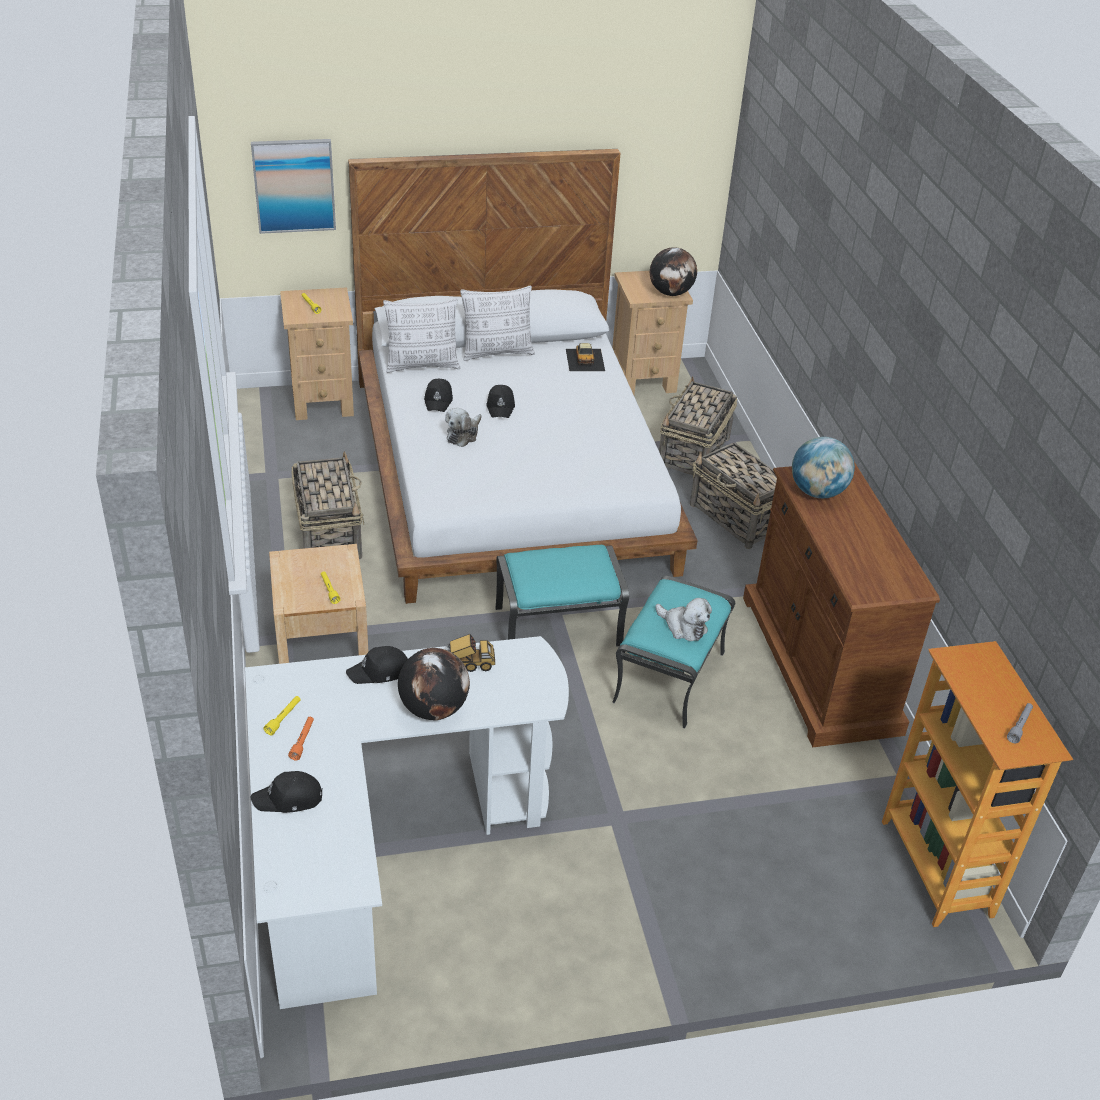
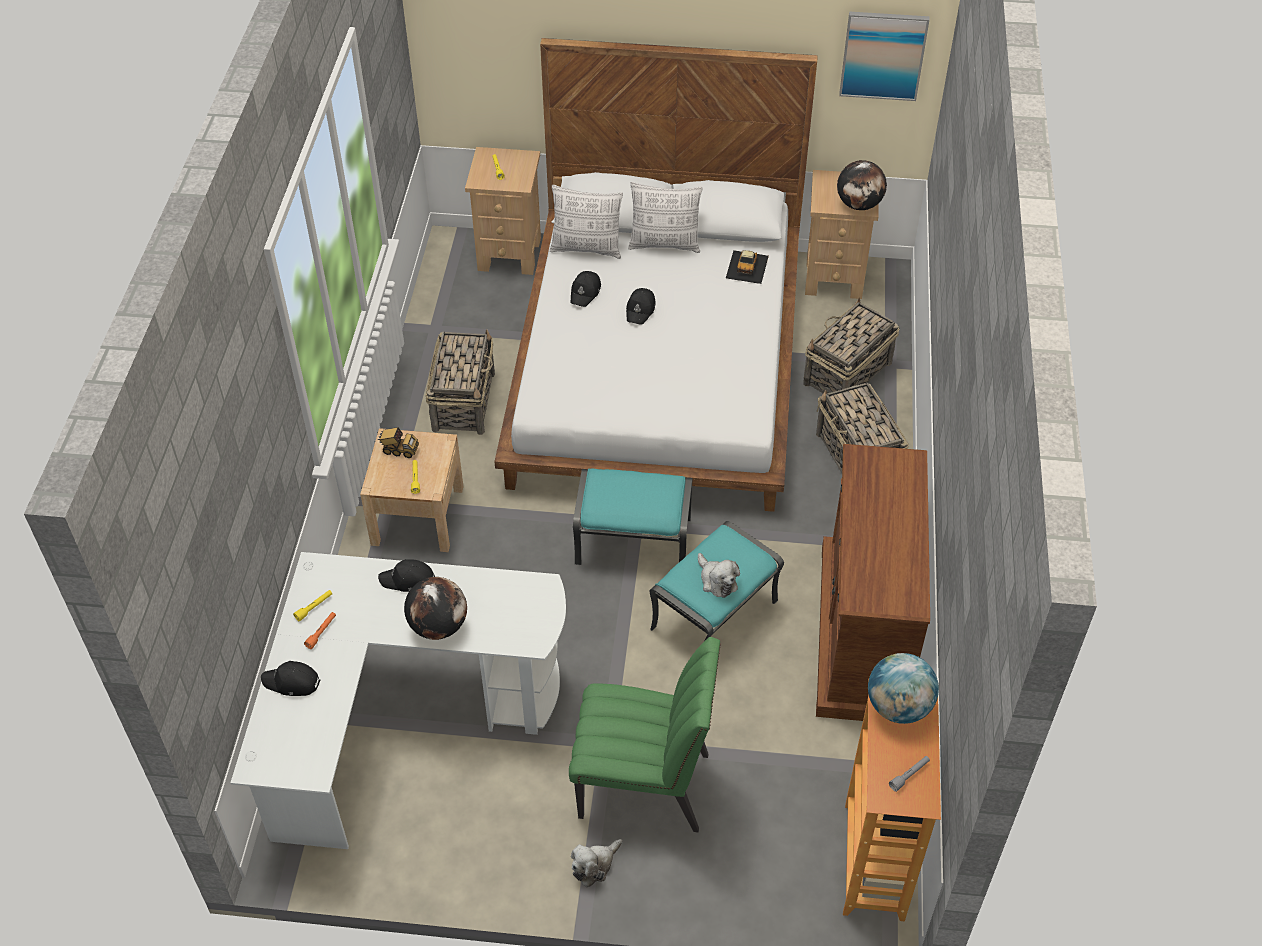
camera: 20 degrees right, 10 degrees up
picture [251,139,336,234] -> picture moved to [839,12,930,101]
plush toy [445,408,482,447] -> plush toy moved to [571,839,622,887]
toy truck [447,634,495,672] -> toy truck moved to [378,427,419,458]
globe [792,437,855,498] -> globe moved to [868,653,939,724]
none -> green chair [569,637,721,833]

